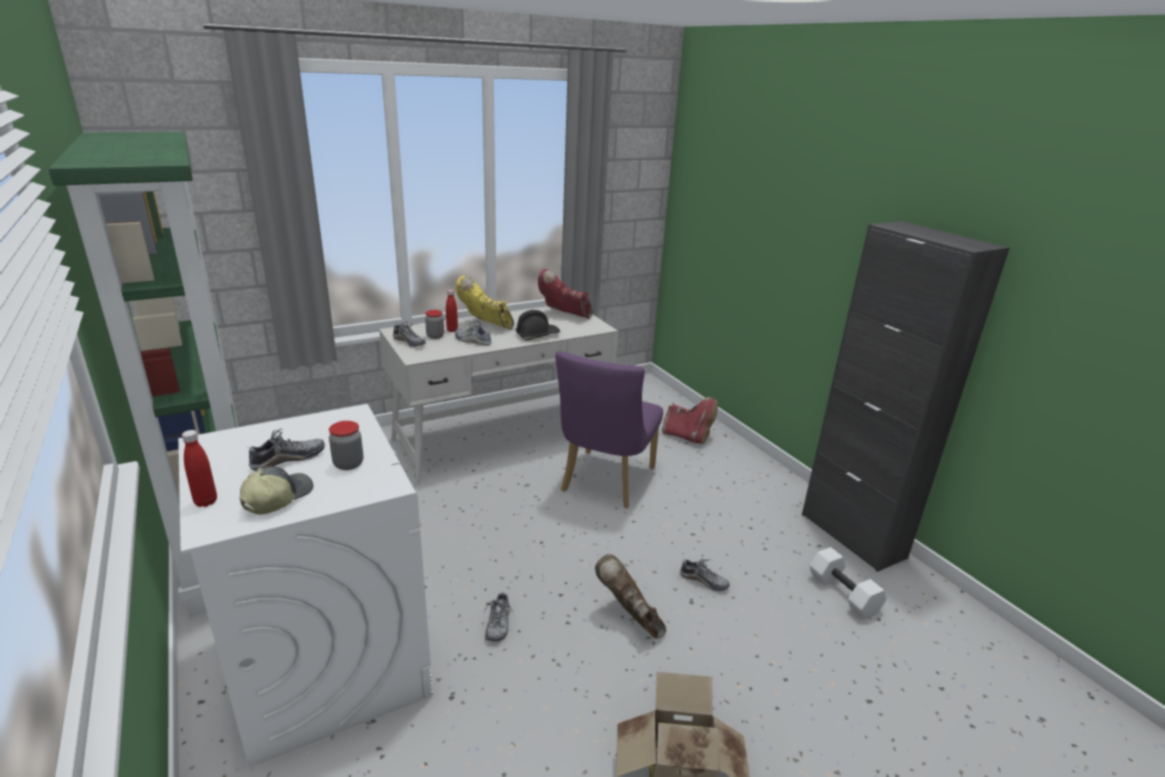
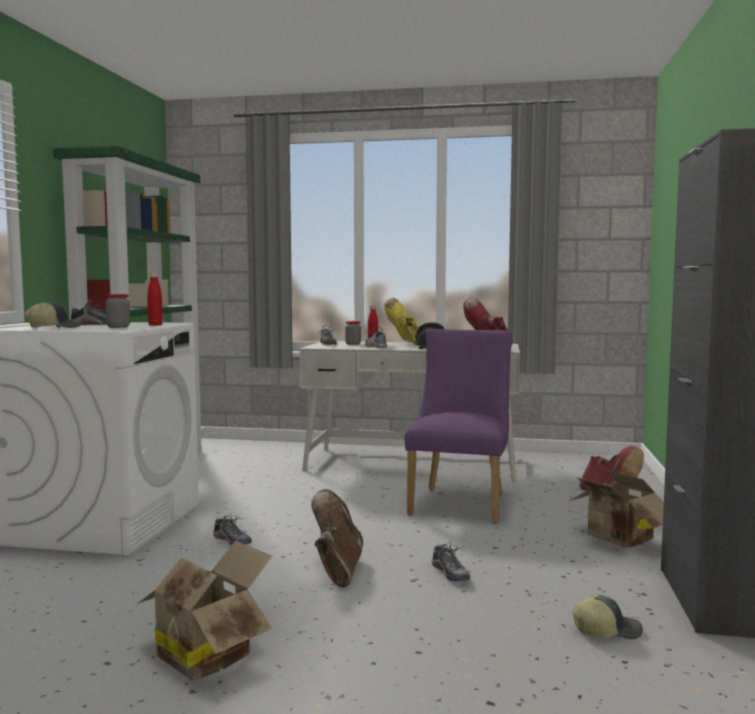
camera: 40 degrees right, 20 degrees down
red bottle [182,430,217,507] -> red bottle moved to [147,272,163,326]
shoe [483,593,513,642] -> shoe turned 90 degrees counterclockwise [213,513,252,545]
purple chair [556,351,663,508] -> purple chair turned 135 degrees clockwise [404,329,512,523]
white dumbbell [810,547,886,620] -> cap [572,595,643,639]
none -> cardboard box [569,470,664,548]

